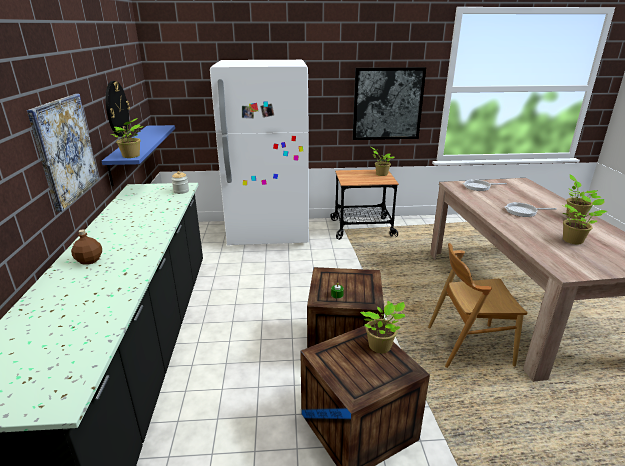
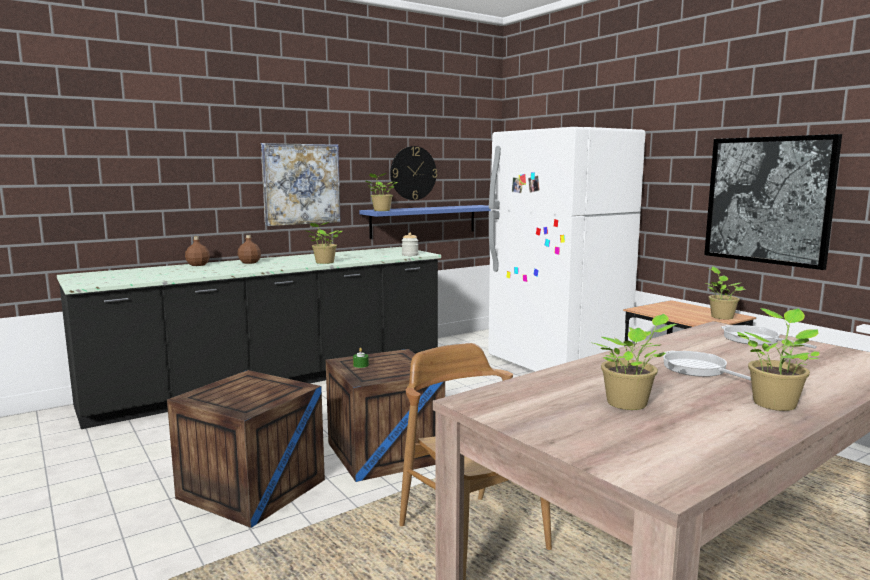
camera: 60 degrees right, 15 degrees down
potted plant [360,301,405,353] -> potted plant moved to [305,222,342,264]
none -> brown bottle [185,236,210,266]

